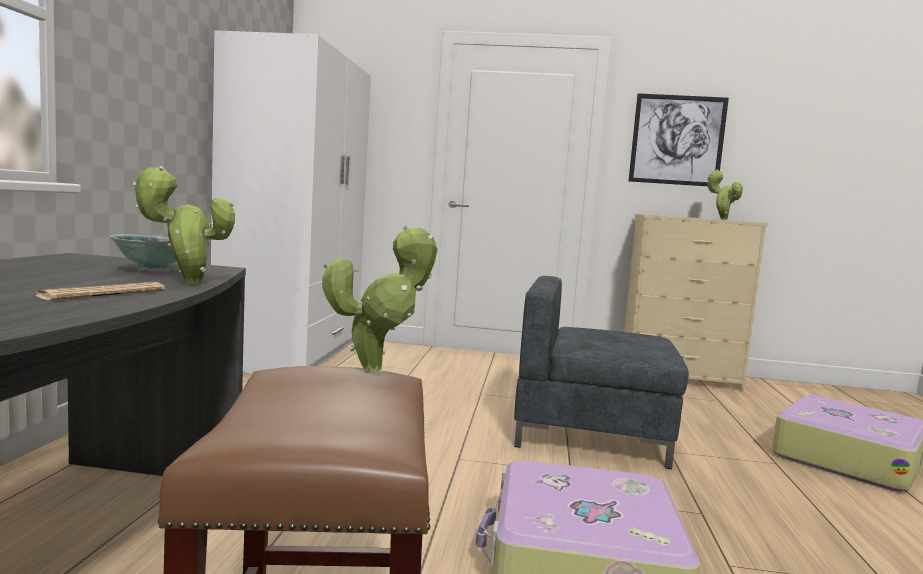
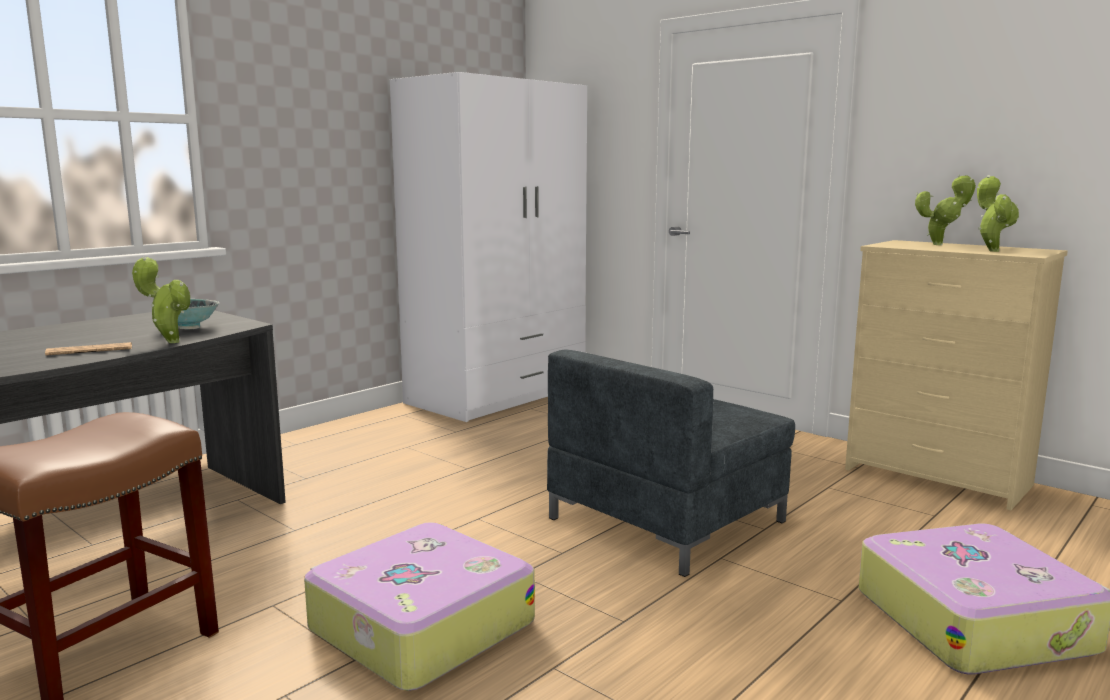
camera: 35 degrees right, 5 degrees up
potted plant [322,225,438,374] -> potted plant moved to [915,174,976,245]
grey armchair [514,276,689,469] -> grey armchair turned 90 degrees counterclockwise [547,350,795,577]
picture [629,93,729,186] -> none

